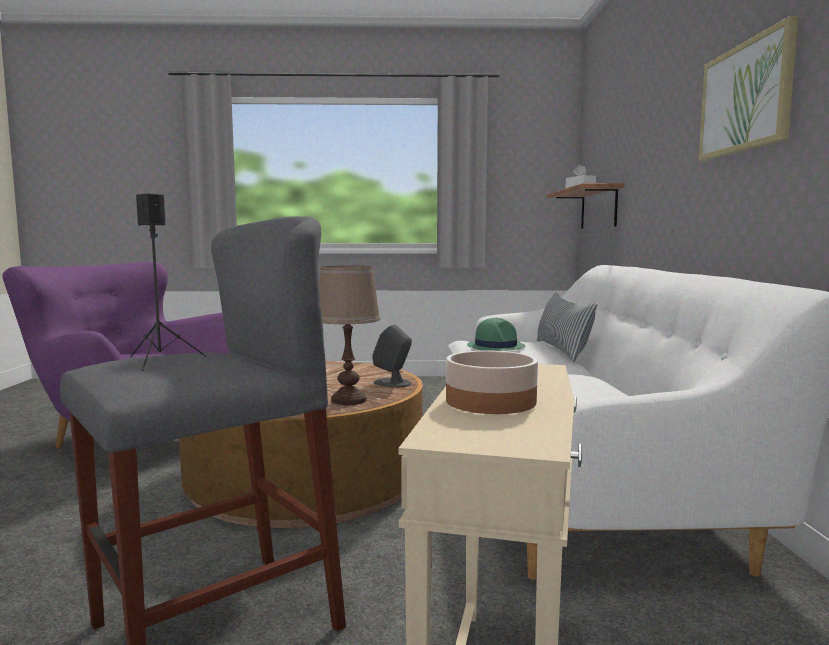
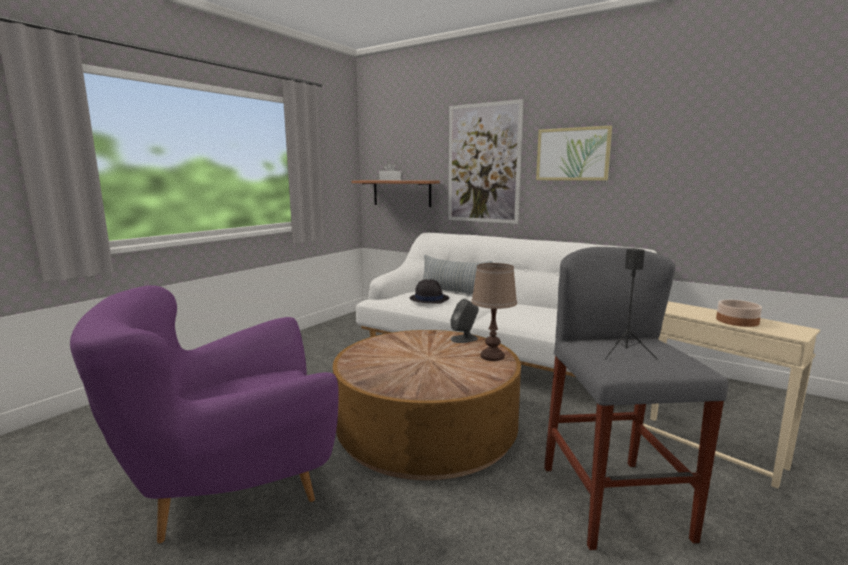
camera: 55 degrees left, 5 degrees up
green hat [467,318,525,351] -> black hat [410,279,449,304]
none -> picture [448,99,523,224]

